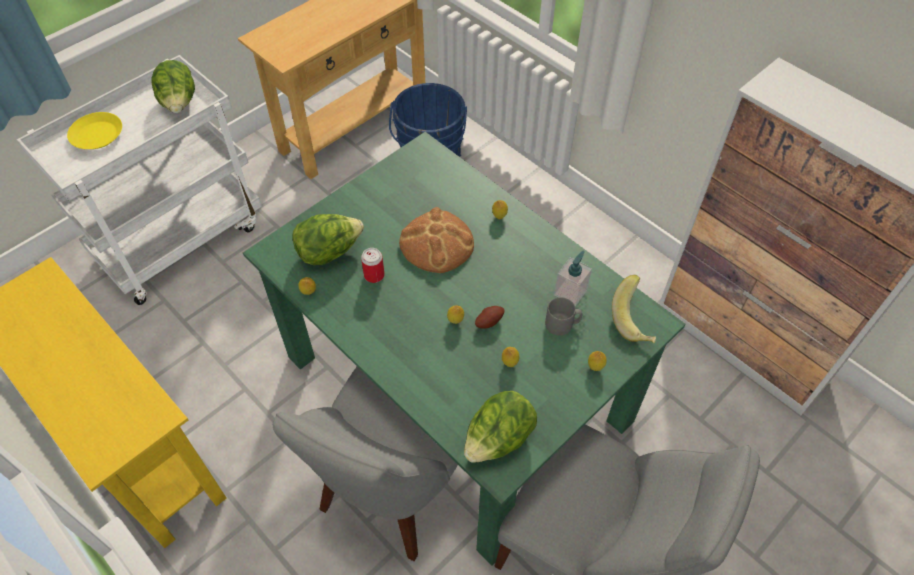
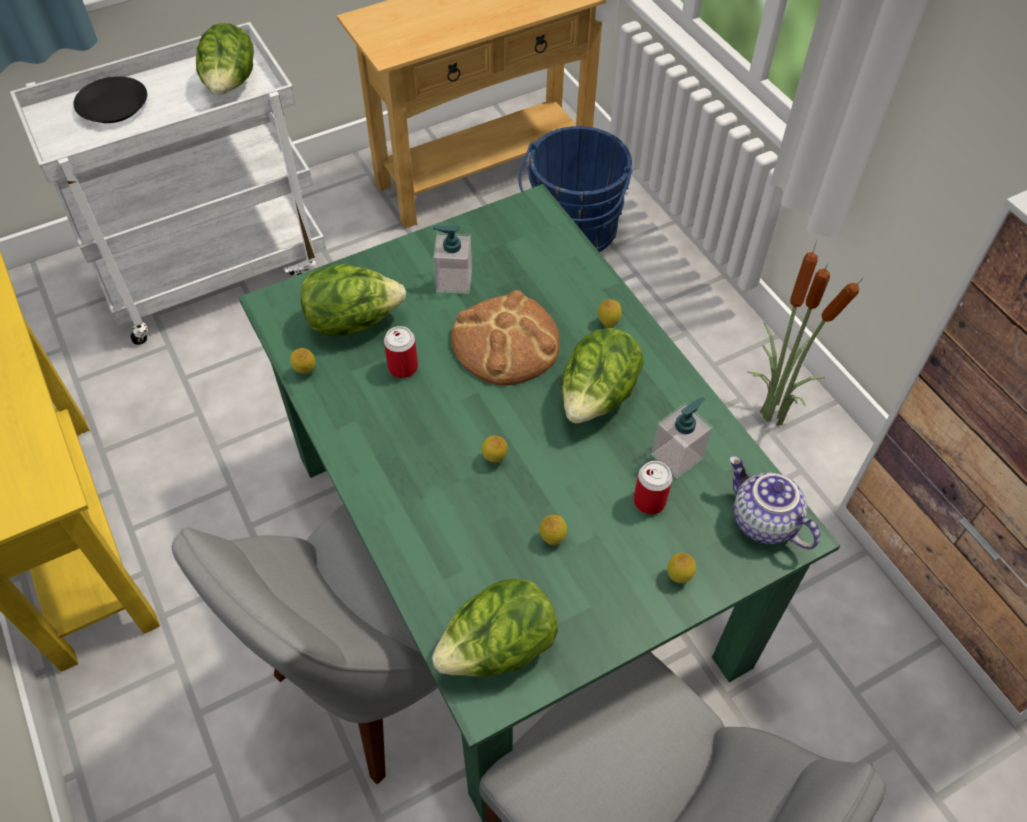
camera: 15 degrees right, 0 degrees up
yellow plate [67,112,122,149] -> black plate [73,76,147,123]
potato [475,306,505,329] -> none
grey mug [545,297,582,336] -> can [633,461,673,514]
banana [612,275,656,343] -> teapot [729,456,820,549]
none -> soap dispenser [433,225,472,294]
none -> lettuce [561,328,644,424]
none -> potted plant [747,238,865,425]

